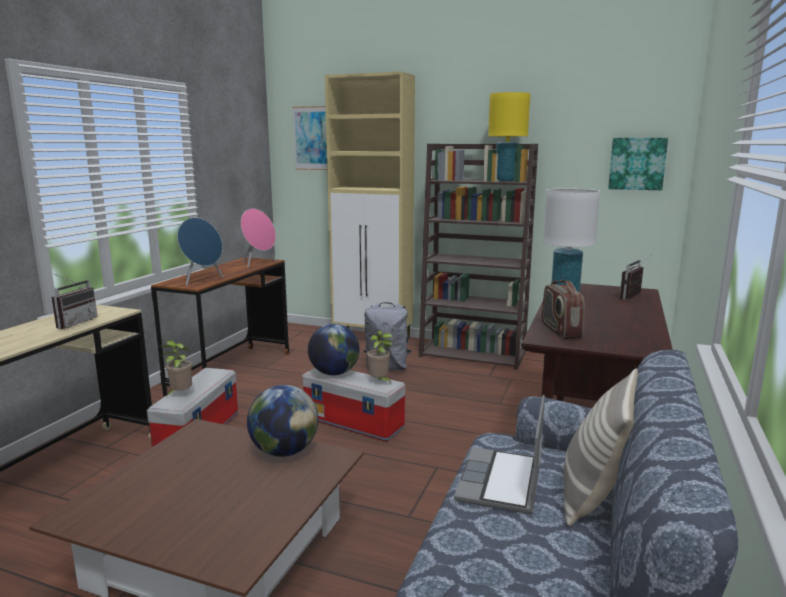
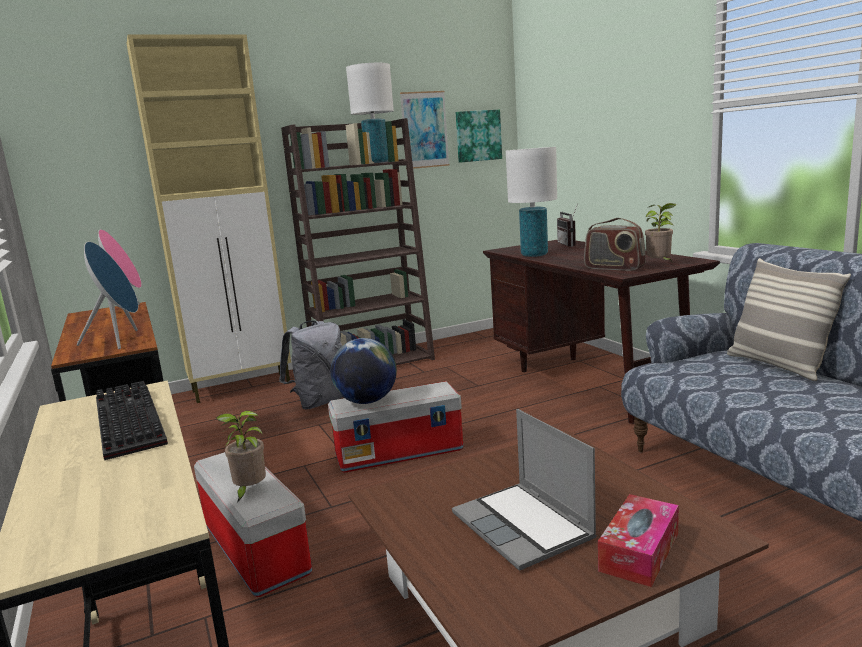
camera: 45 degrees left, 0 degrees up
radio [52,273,98,329] -> keyboard [96,381,168,460]
globe [247,385,318,457] -> none
picture [293,106,327,170] -> picture moved to [400,91,449,169]
potted plant [367,331,393,383] -> potted plant moved to [645,203,677,261]
laptop [454,395,545,514] -> laptop moved to [452,409,597,571]
yellow table lamp [488,92,530,182] -> white table lamp [346,63,394,163]
none -> tissue box [598,494,679,587]

